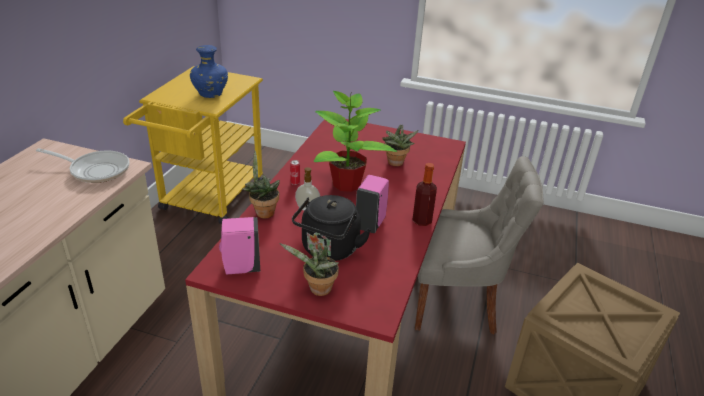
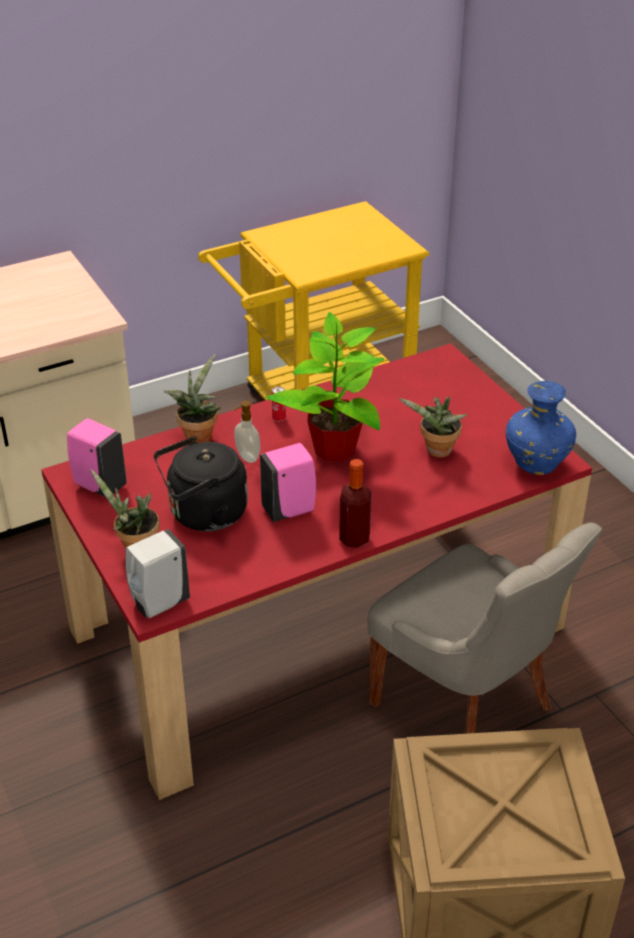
camera: 45 degrees right, 5 degrees up
frying pan [36,148,129,183] -> none
blue vase [190,45,228,98] -> blue vase moved to [506,381,576,475]
none -> white soap dispenser [125,529,190,618]

